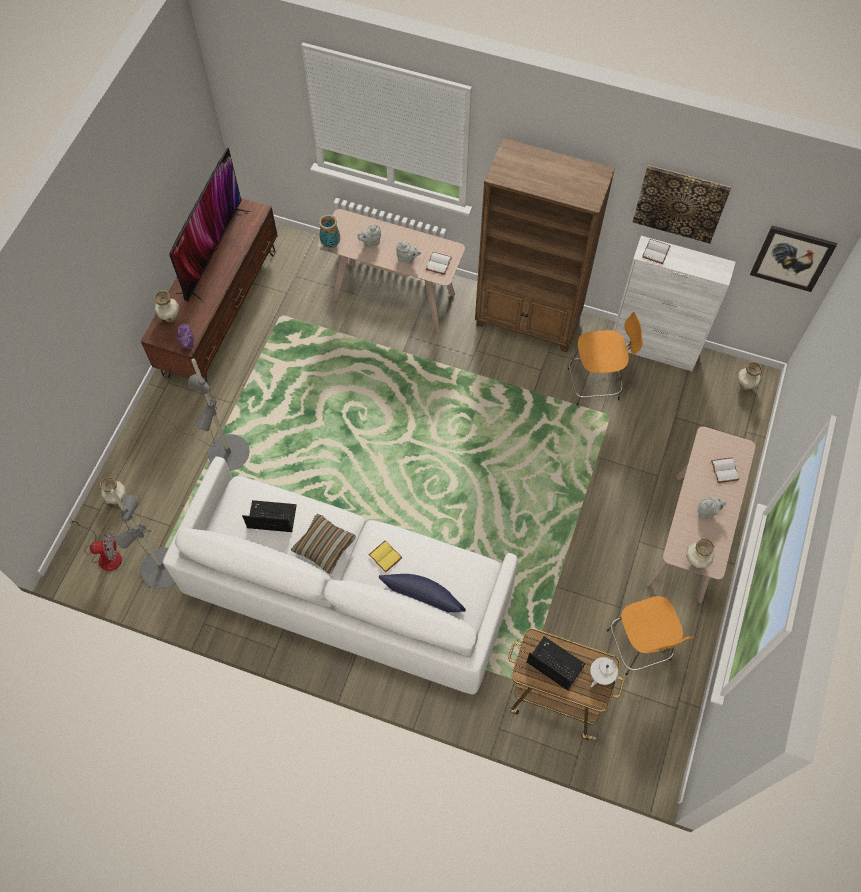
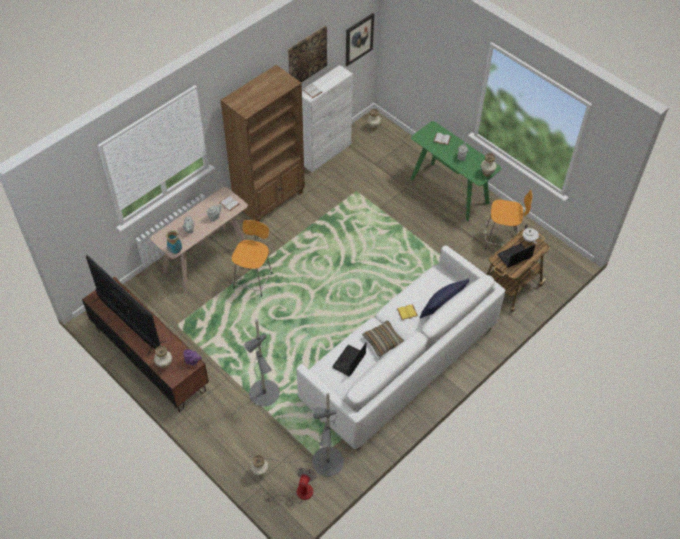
camera: 65 degrees left, 10 degrees down
orange stool [568,312,643,406] -> orange stool moved to [232,220,272,297]
beige console table [646,426,756,603] -> green console table [410,121,501,221]

